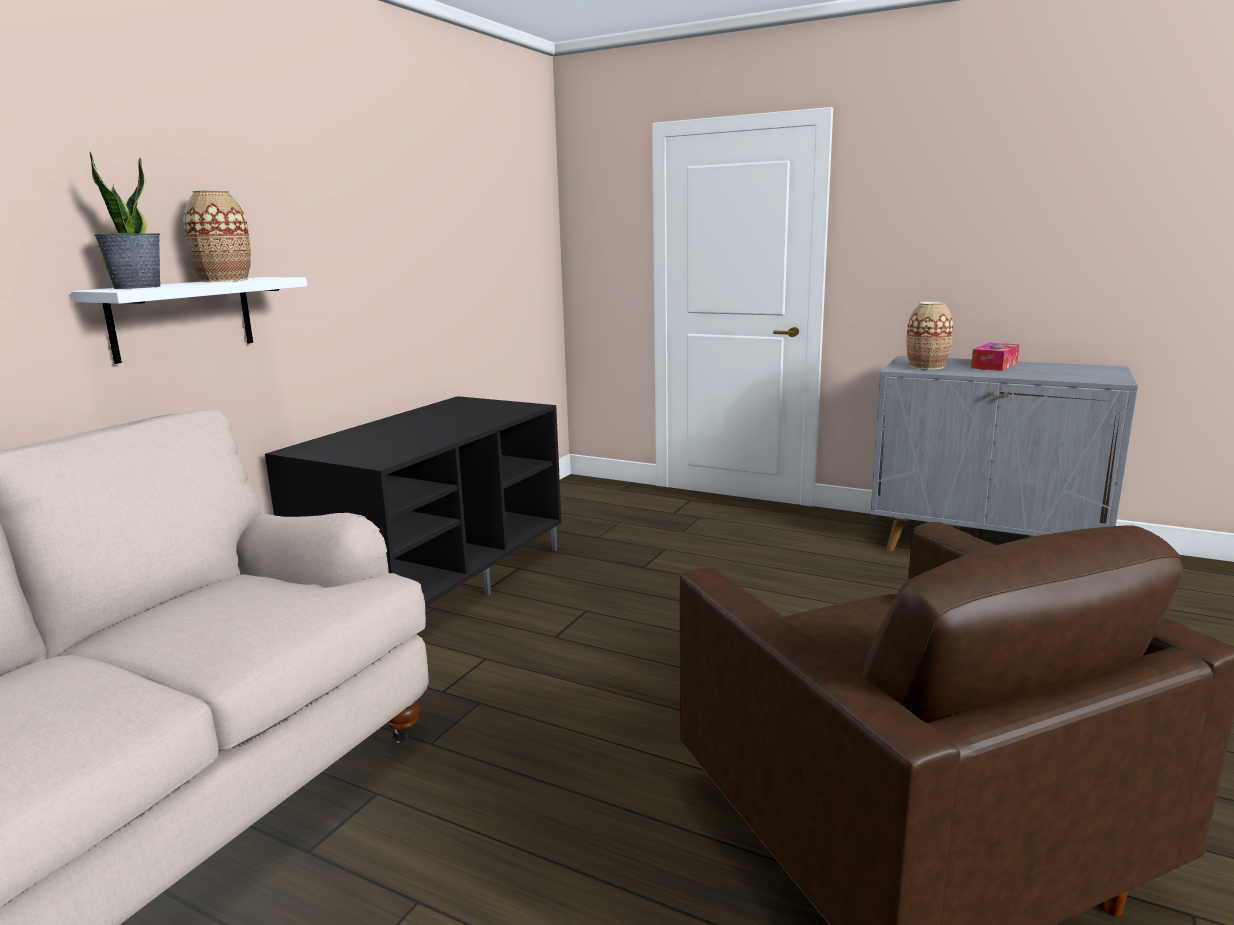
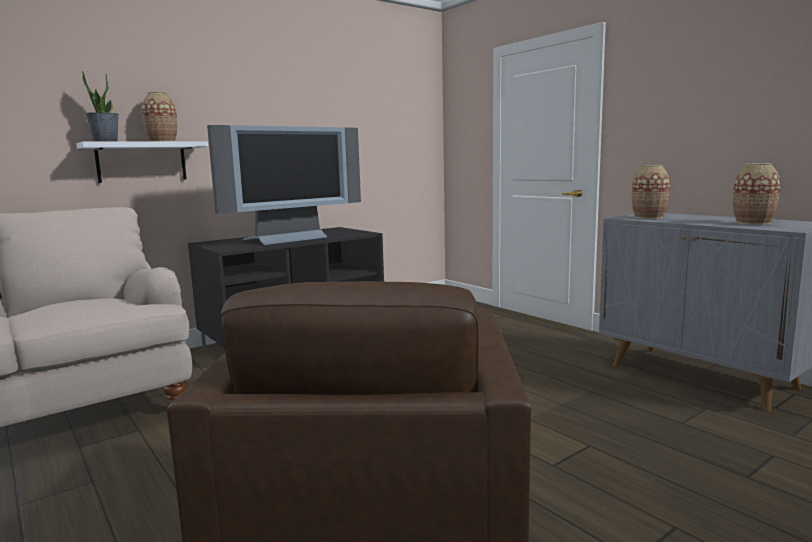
camera: 25 degrees right, 5 degrees down
tissue box [971,343,1020,371] -> none
none -> television [207,125,361,245]
none -> vase [733,163,781,225]

